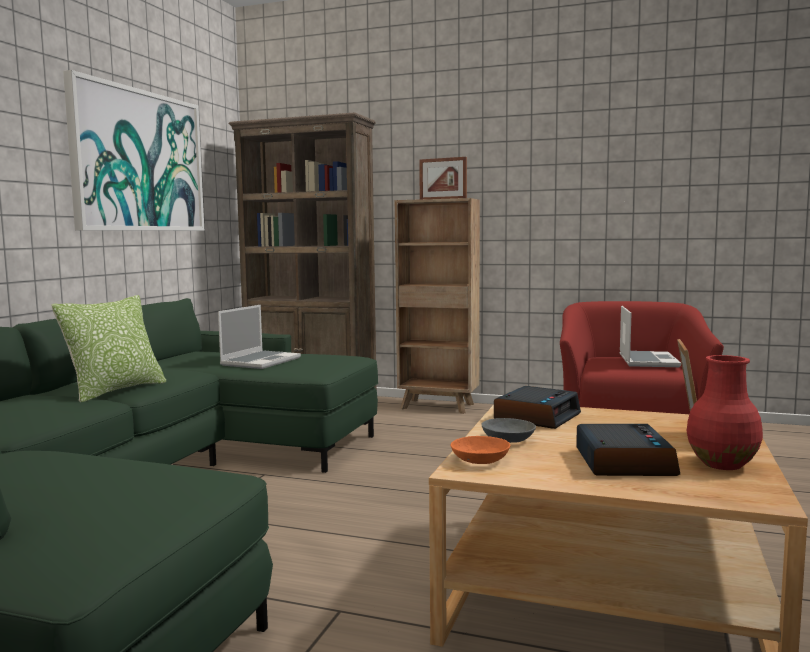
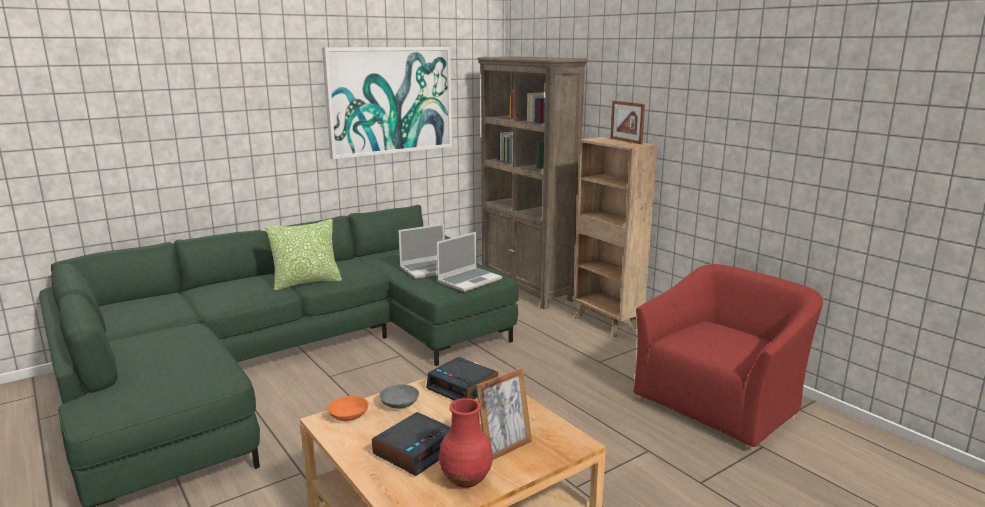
camera: 35 degrees right, 10 degrees up
alarm clock [494,386,581,429] -> alarm clock turned 60 degrees clockwise [426,357,498,401]
laptop [620,306,681,367] -> laptop moved to [437,232,502,292]

